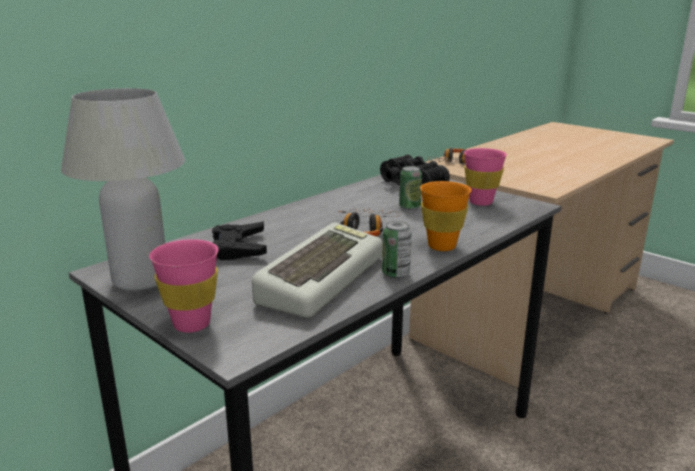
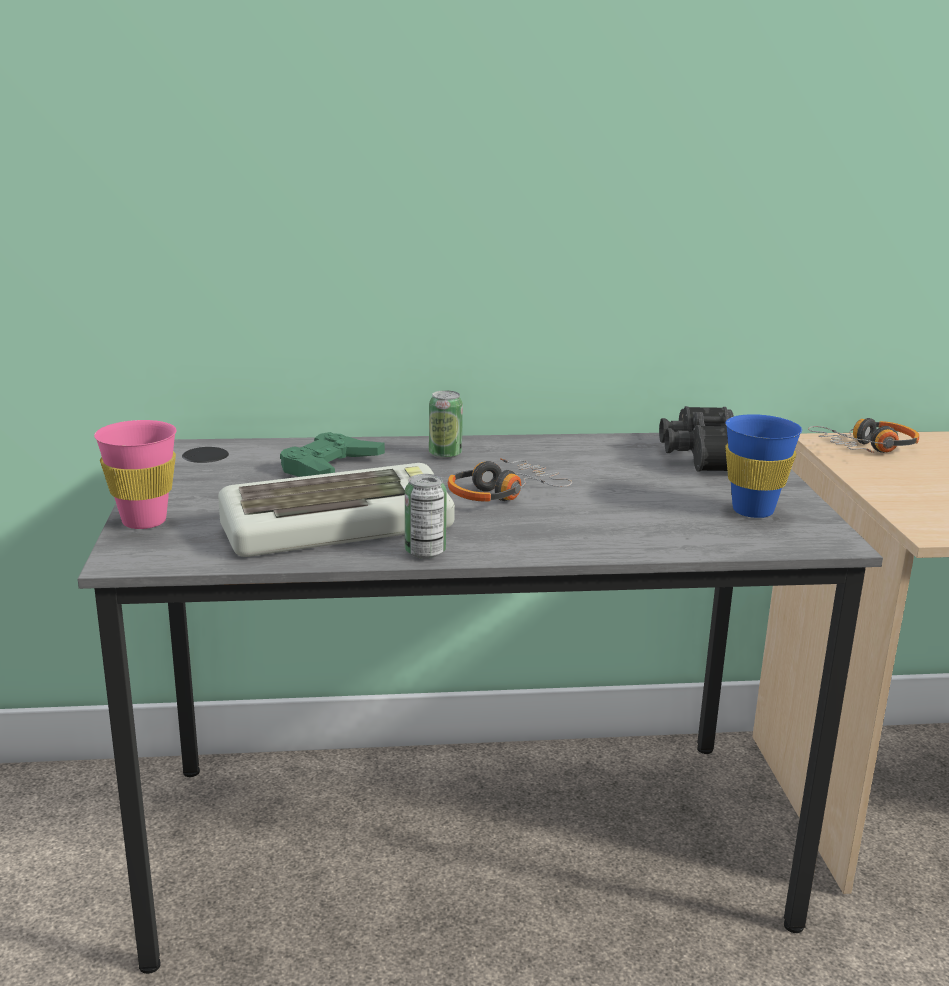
camera: 40 degrees right, 0 degrees up
white table lamp [61,88,185,291] -> none
black game controller [212,221,267,260] -> green game controller [280,432,385,477]
can [399,166,422,210] -> can moved to [429,390,463,459]
orange cup [420,181,472,251] -> none
pink cup [464,148,507,206] -> blue cup [725,414,802,518]

